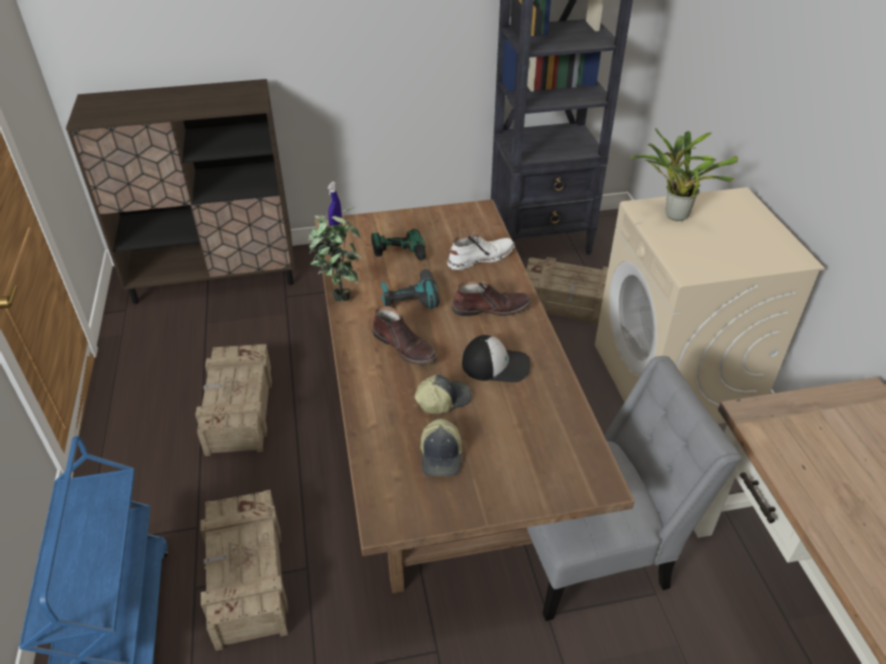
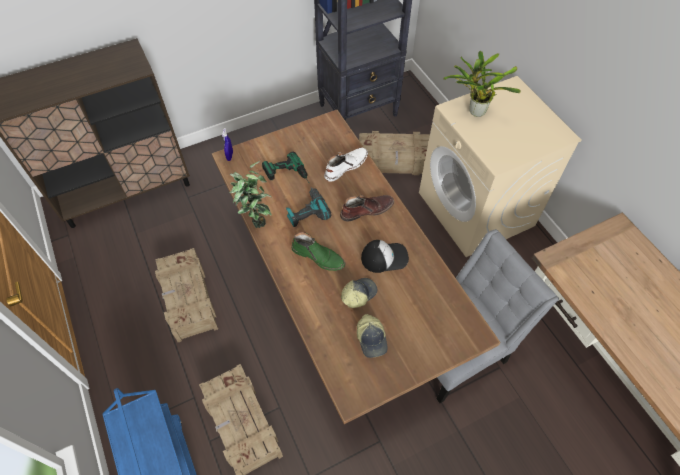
camera: 15 degrees left, 15 degrees up
brown boot [372,306,437,365] -> green boot [291,232,345,271]

